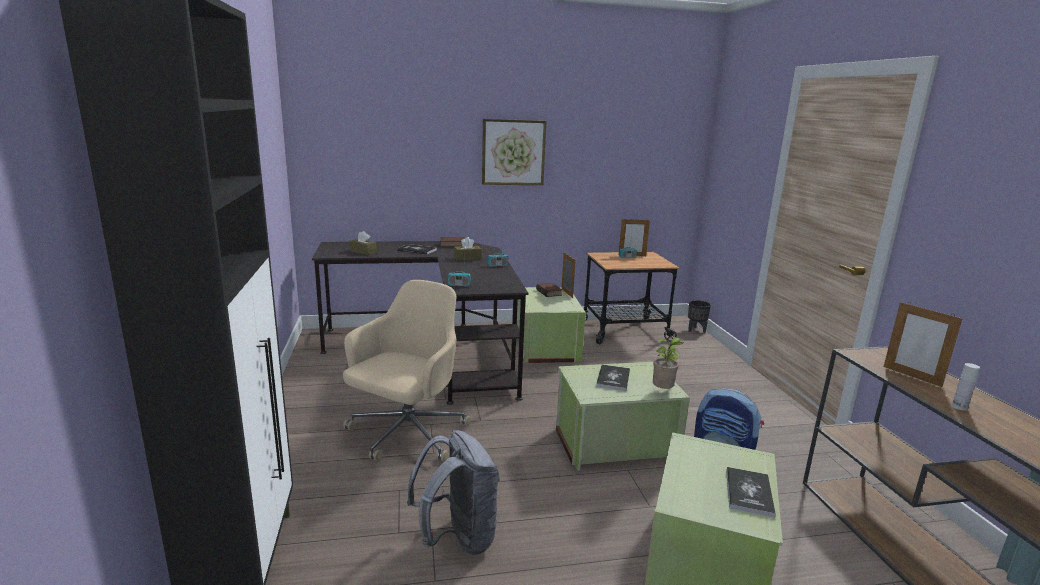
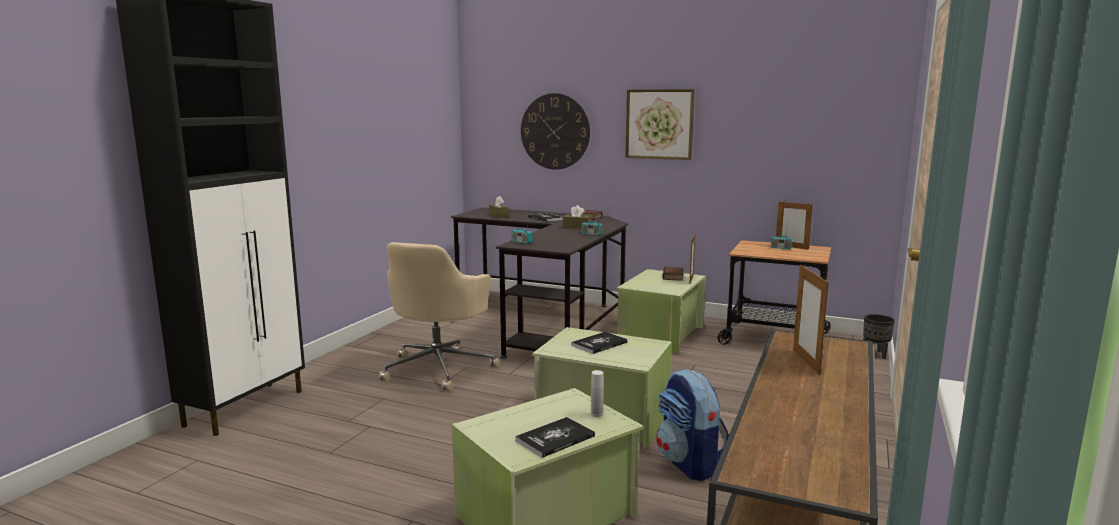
camera: 35 degrees right, 5 degrees down
beige office chair [343,280,471,462] -> beige office chair turned 135 degrees clockwise [379,242,500,392]
grey backpack [407,430,500,555] -> none
potted plant [653,337,683,389] -> none
white bottle [952,363,980,411] -> white bottle moved to [591,370,604,417]
none -> wall clock [521,93,590,170]

